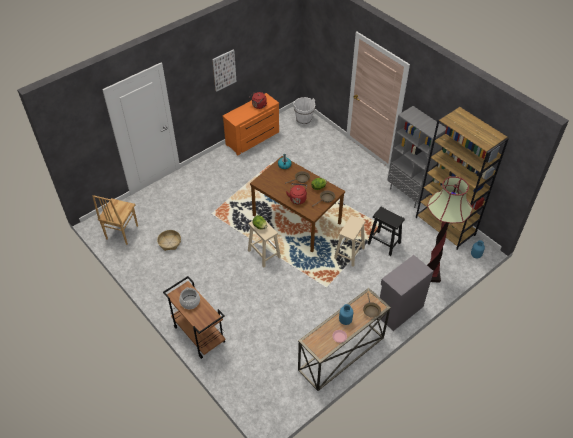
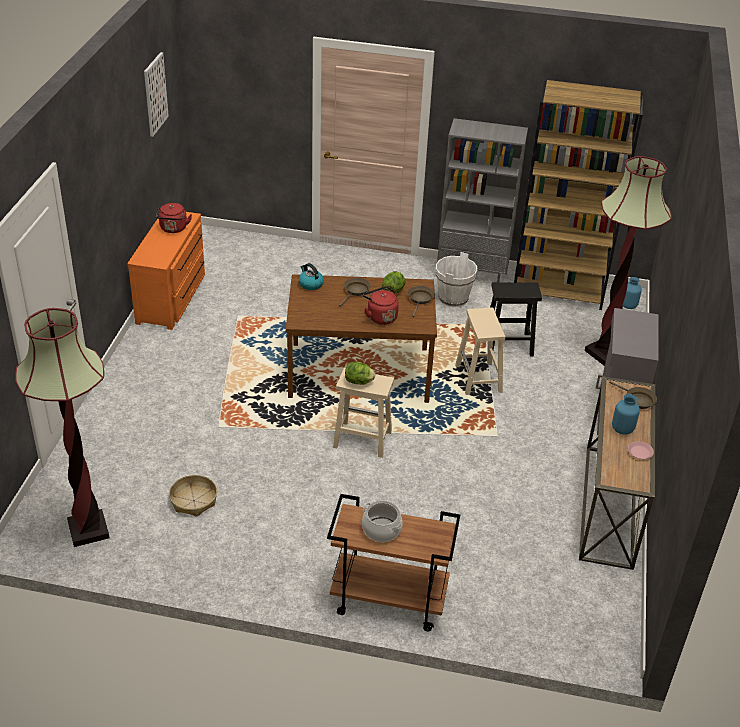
camera: 40 degrees left, 10 degrees down
brown chair [93,195,138,245] -> floor lamp [15,308,110,547]
picture [212,49,237,92] -> picture moved to [144,52,169,137]
white bucket [293,97,315,125] -> white bucket moved to [436,252,477,307]

